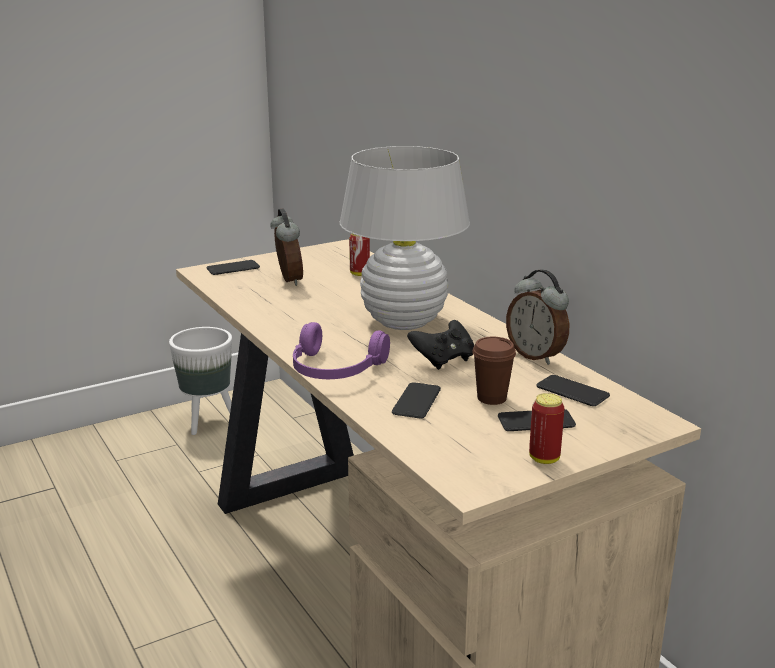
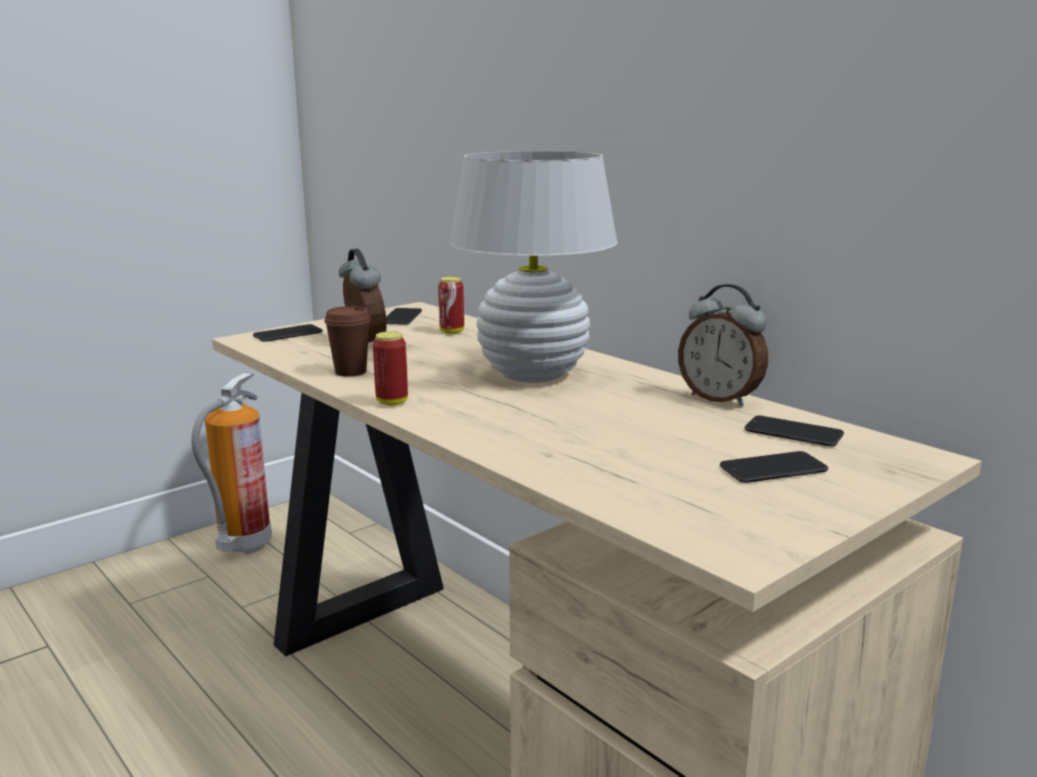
camera: 10 degrees left, 5 degrees down
white planter [169,327,232,435] -> fire extinguisher [191,372,272,554]
purple headphones [293,322,390,379] -> none
phone [392,382,441,418] -> phone moved to [386,308,422,325]
black game controller [407,320,474,370] -> none
brown cup [472,337,516,405] -> brown cup moved to [324,306,371,377]
can [529,393,565,464] -> can moved to [373,331,408,405]

